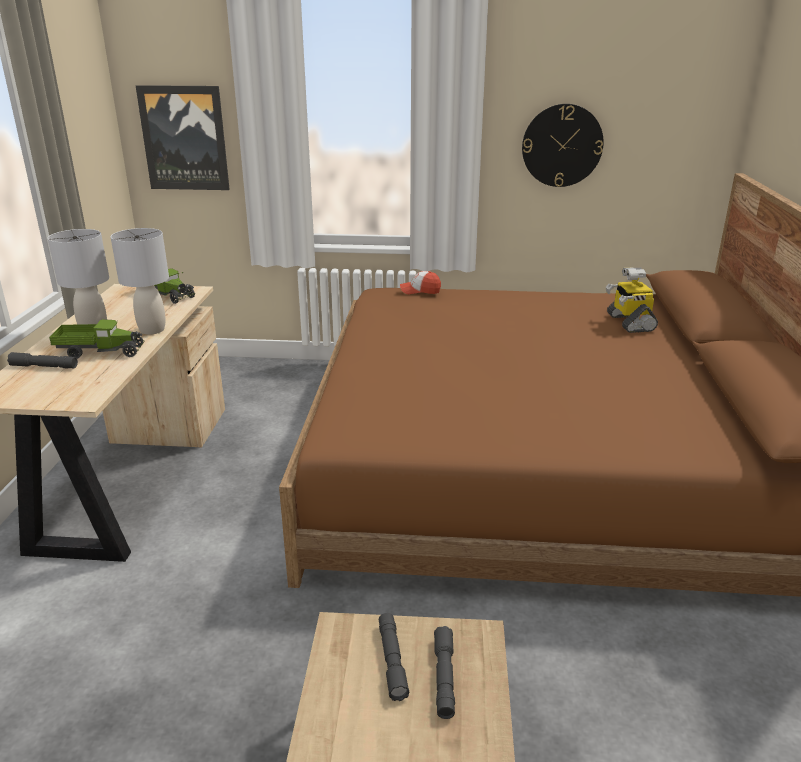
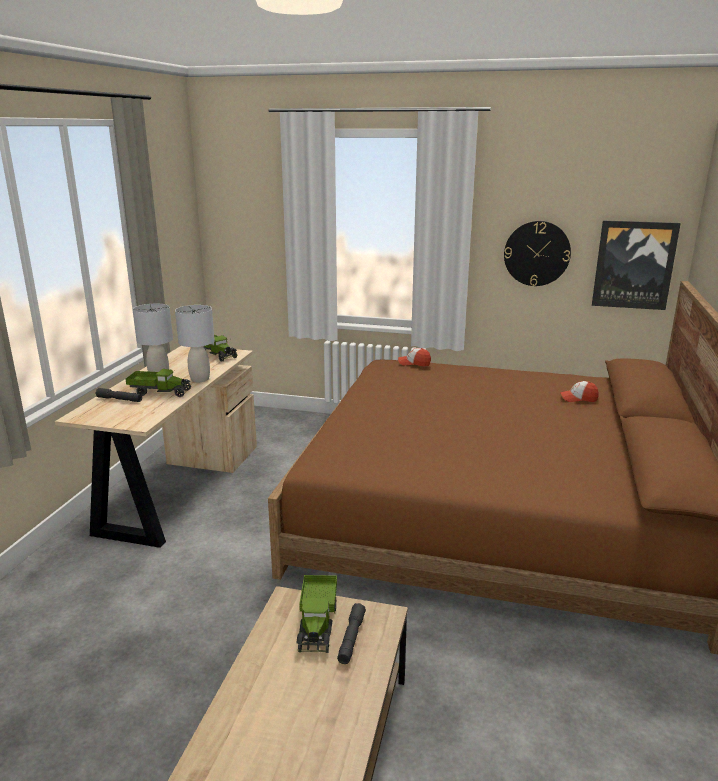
camera: 10 degrees right, 5 degrees down
picture [136,85,230,190] -> picture moved to [592,221,681,310]
grey flashlight [379,613,410,701] -> toy truck [297,575,337,653]
toy robot [605,268,658,333] -> cap [560,381,599,402]

